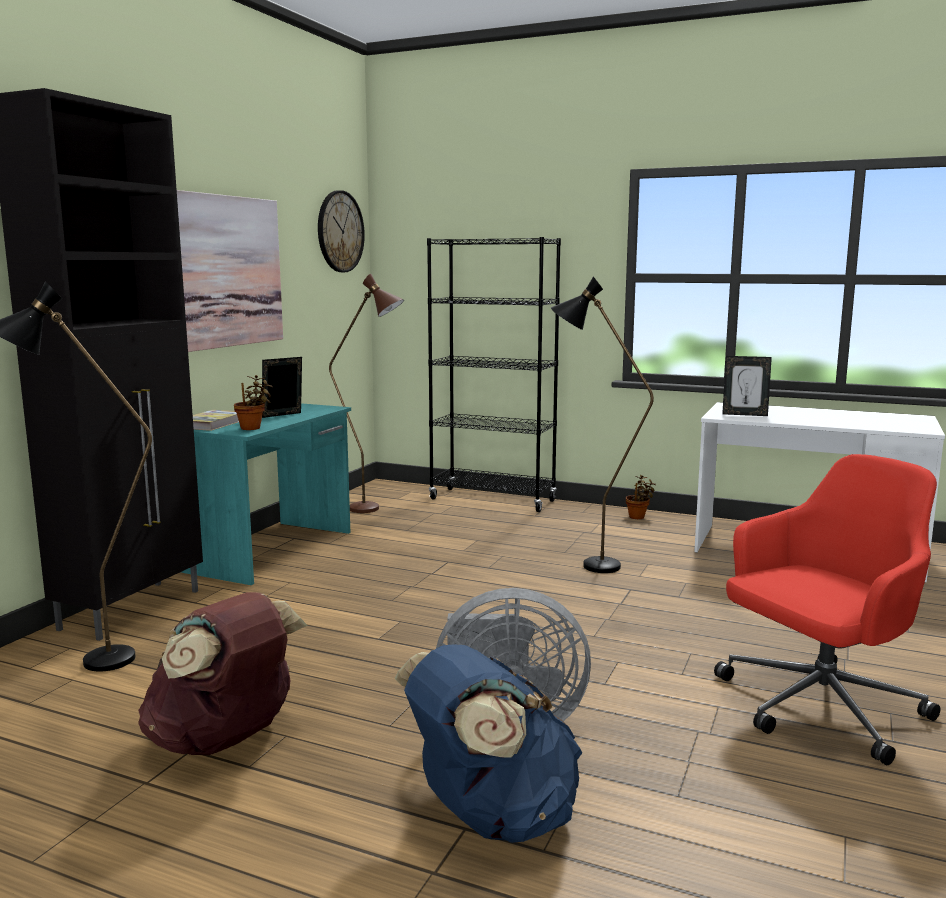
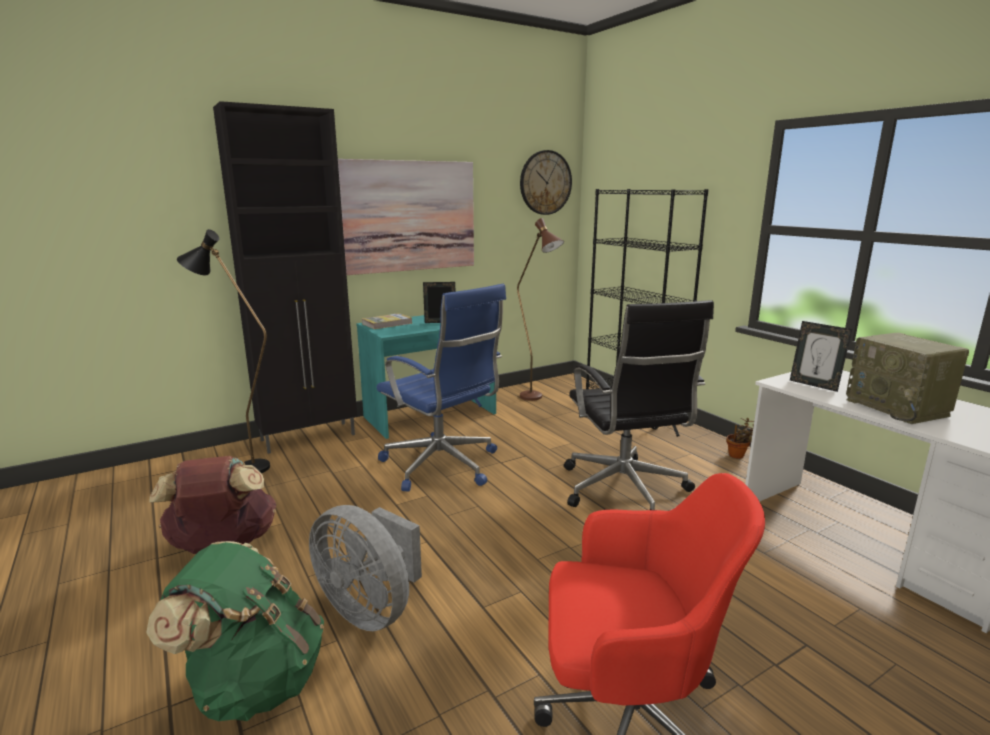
camera: 35 degrees right, 5 degrees up
potted plant [234,375,273,430] -> none
blue backpack [395,645,582,843] -> green backpack [146,541,324,721]
black floor lamp [551,276,654,573] -> black office chair [564,300,714,510]
none -> blue office chair [377,284,506,491]
none -> radio [846,333,969,424]

